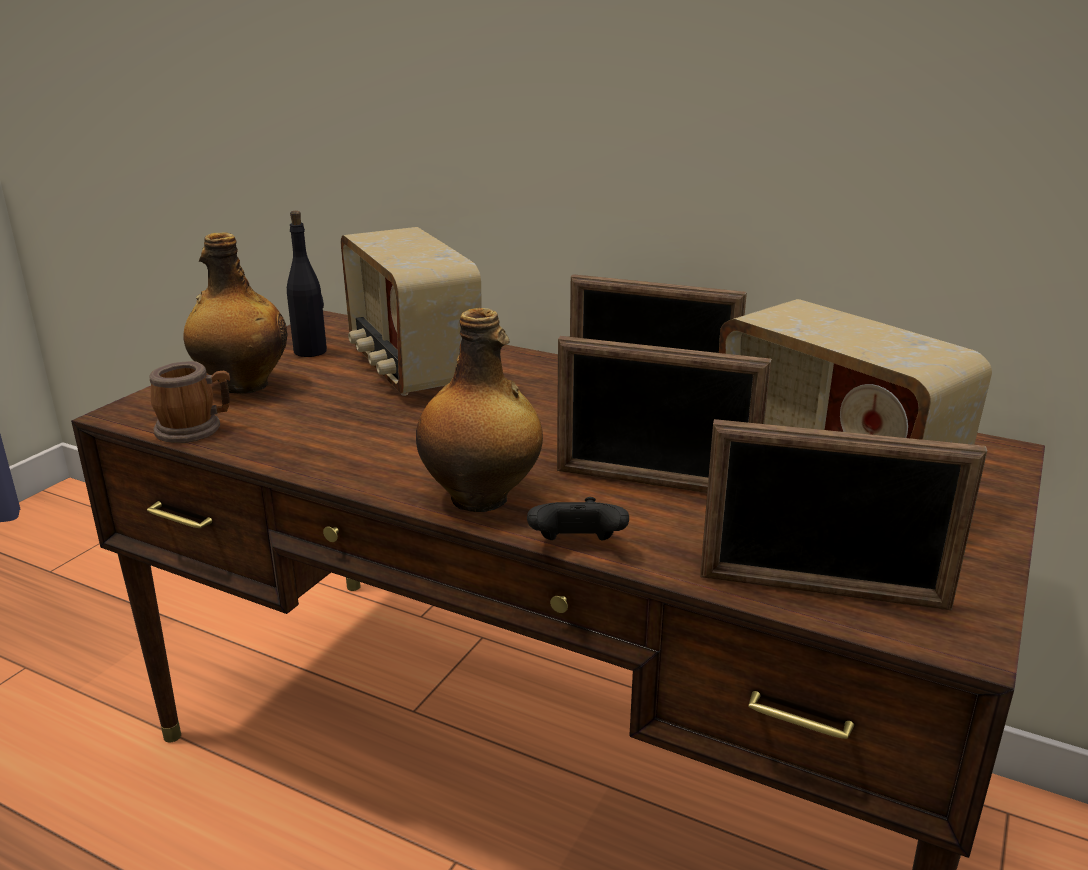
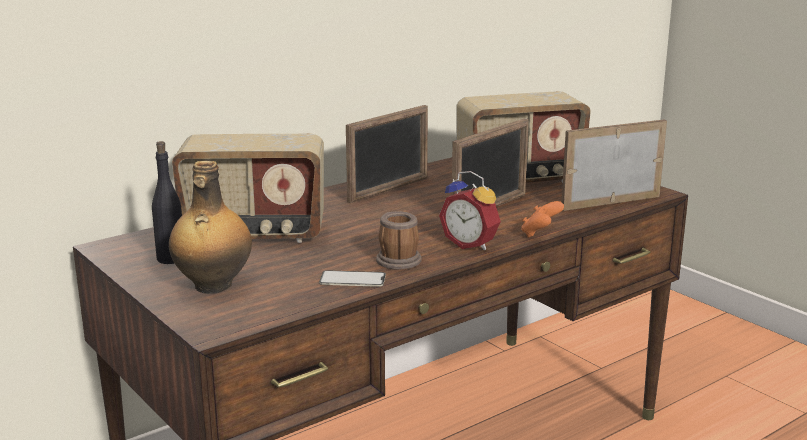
camera: 65 degrees left, 5 degrees down
mug [149,361,230,443] -> mug moved to [376,210,422,270]
bottle [416,308,543,512] -> alarm clock [439,171,501,250]
black game controller [527,497,629,541] -> orange game controller [521,201,564,238]
picture frame [700,419,987,611] -> picture frame turned 150 degrees counterclockwise [561,120,667,211]
none -> phone [319,270,386,287]

